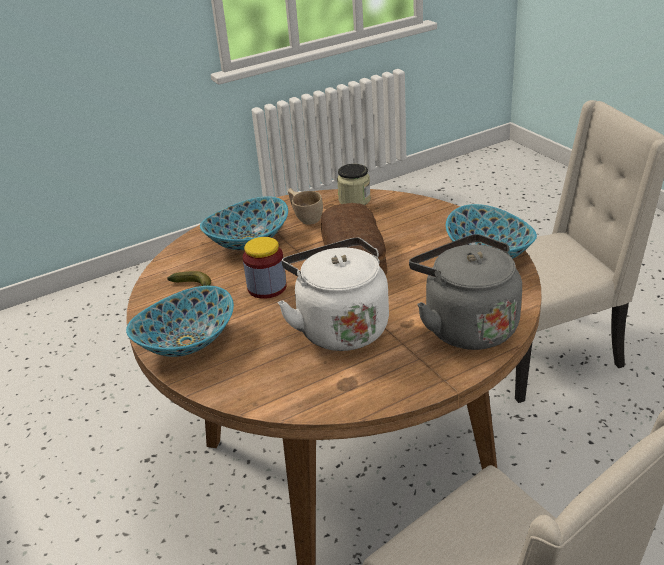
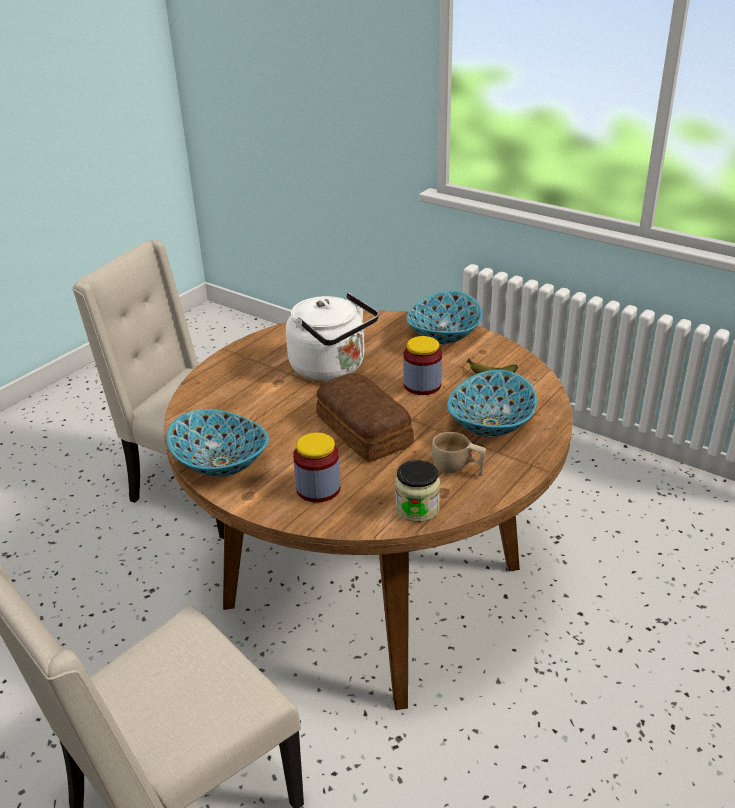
camera: 155 degrees right, 0 degrees up
grey kettle [409,234,522,350] -> none
none -> jar [293,432,341,503]

